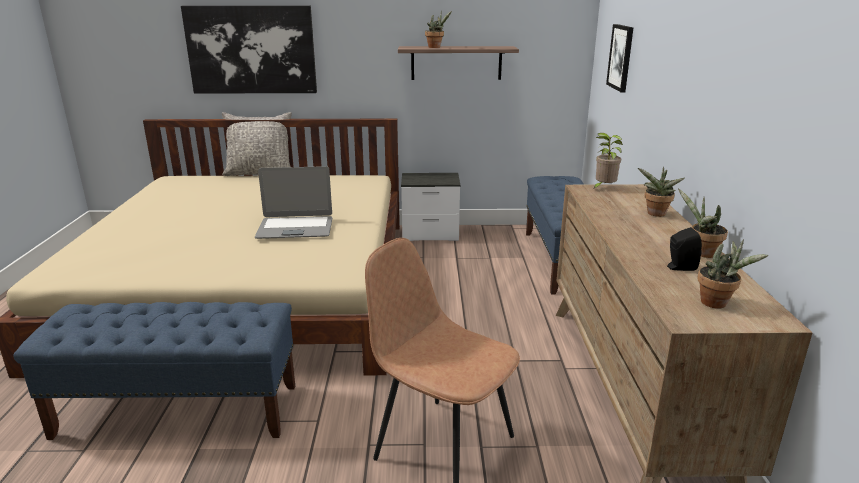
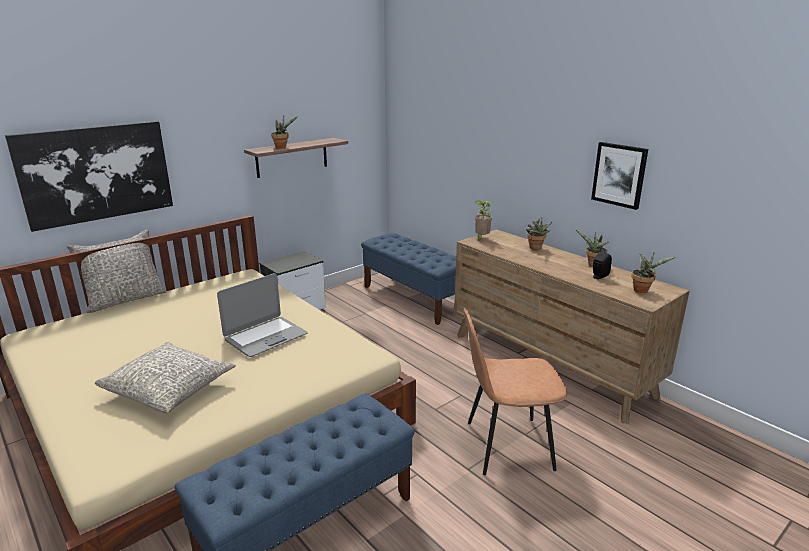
camera: 40 degrees left, 0 degrees up
picture [606,24,633,92] -> picture moved to [591,142,648,210]
none -> grey pillow [95,342,236,413]

